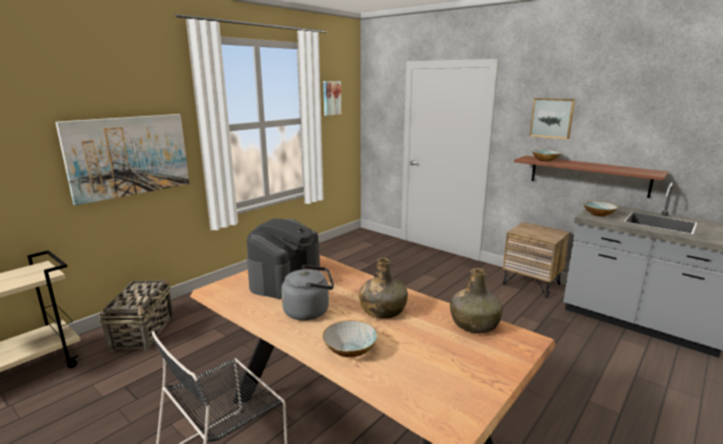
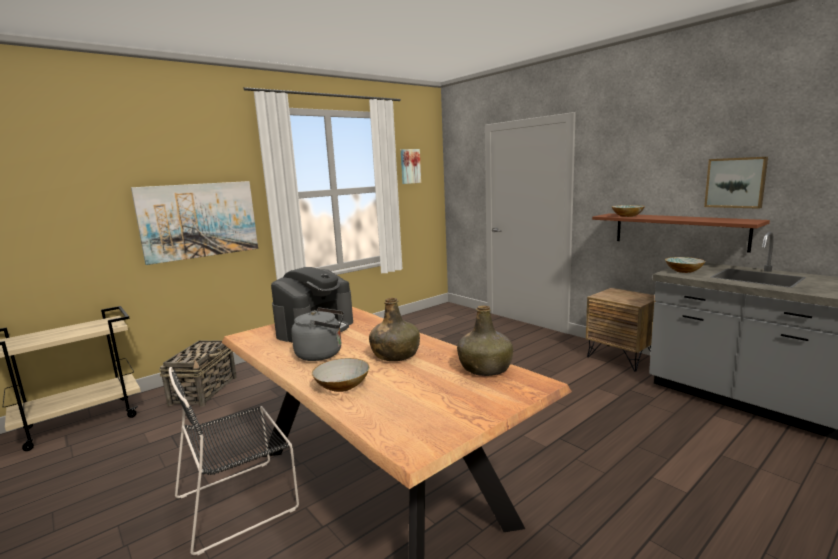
camera: 10 degrees right, 5 degrees down
picture [530,98,575,139] -> picture moved to [704,157,768,209]

